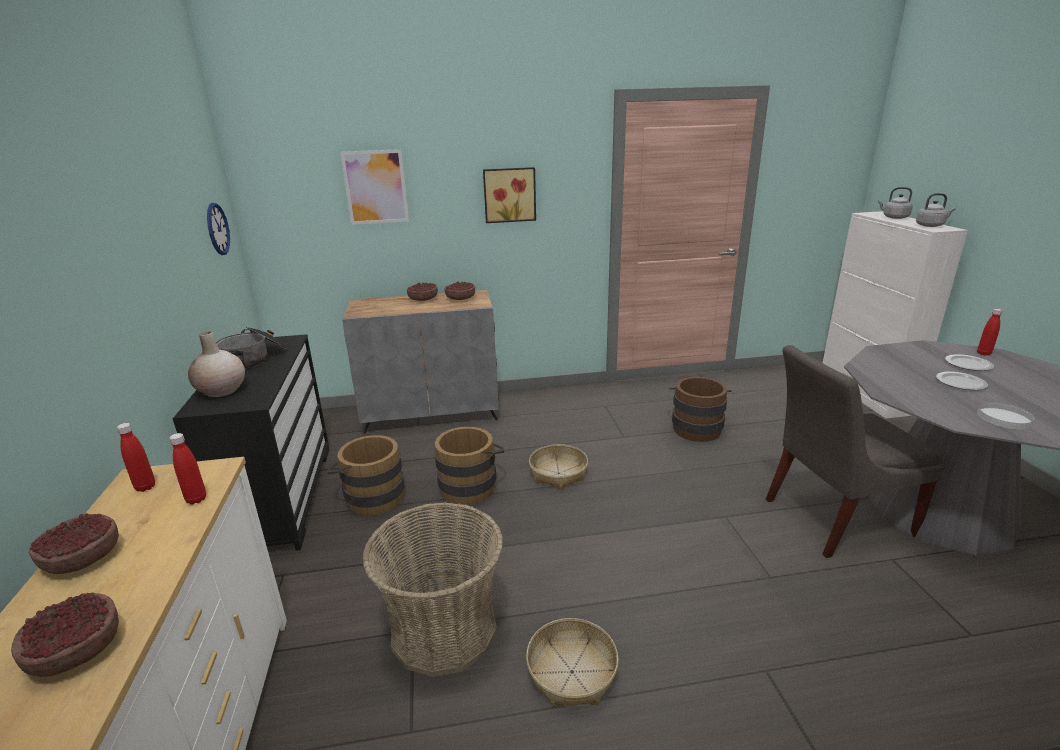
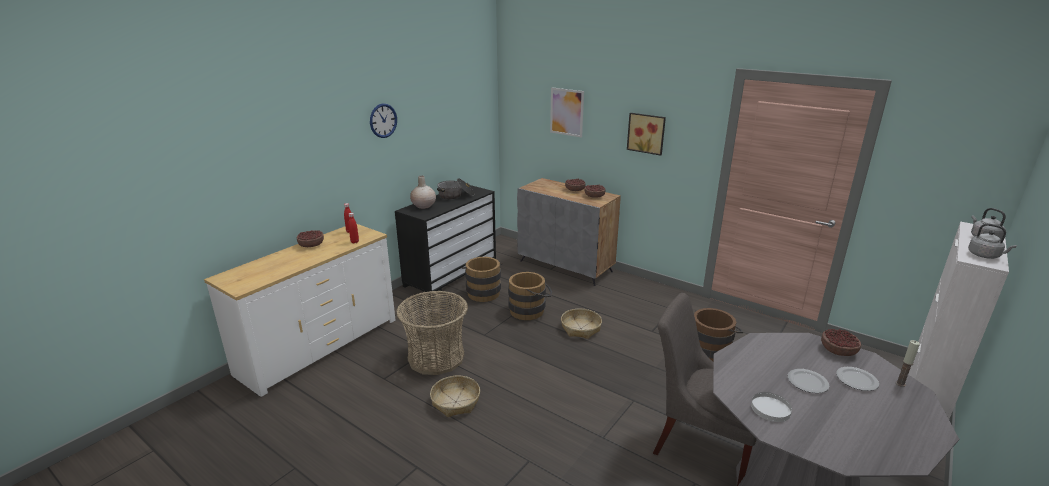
camera: 45 degrees right, 0 degrees up
bowl [11,592,119,677] -> bowl moved to [821,329,861,356]
wall clock [207,203,230,255] -> wall clock moved to [370,104,397,138]
red bottle [977,309,1002,356] -> candle [896,340,920,387]

